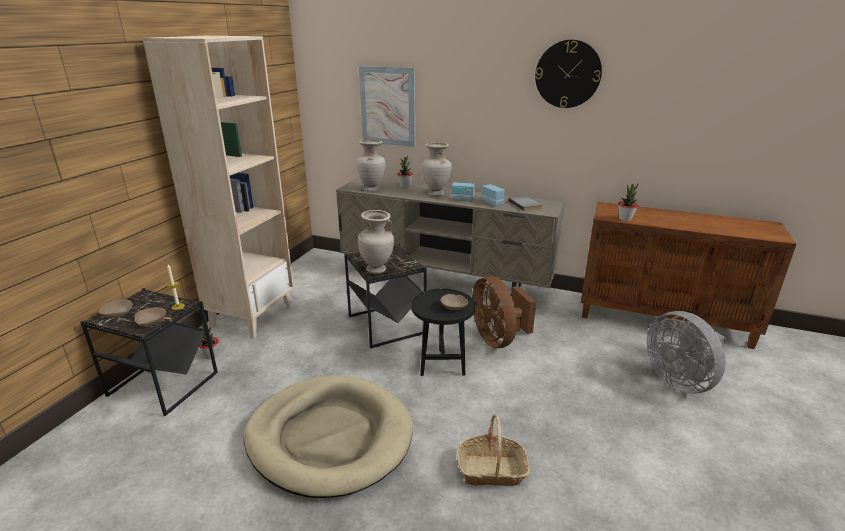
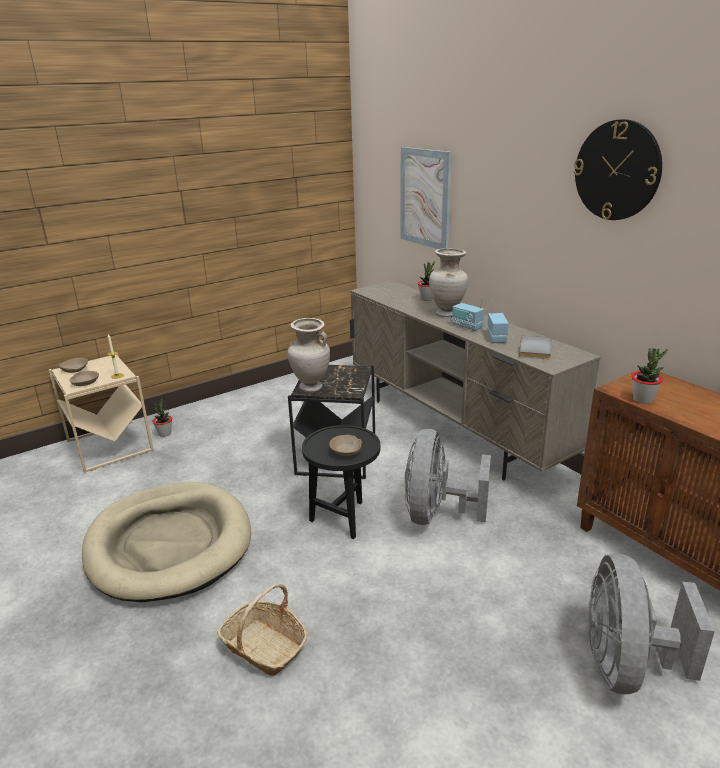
camera: 35 degrees right, 0 degrees up
black side table [80,288,218,416] -> beige side table [49,354,153,473]
beige bookcase [142,36,294,339] -> none
beige vase [356,140,386,192] -> none
brown fan [472,276,536,348] -> grey fan [405,429,491,525]

